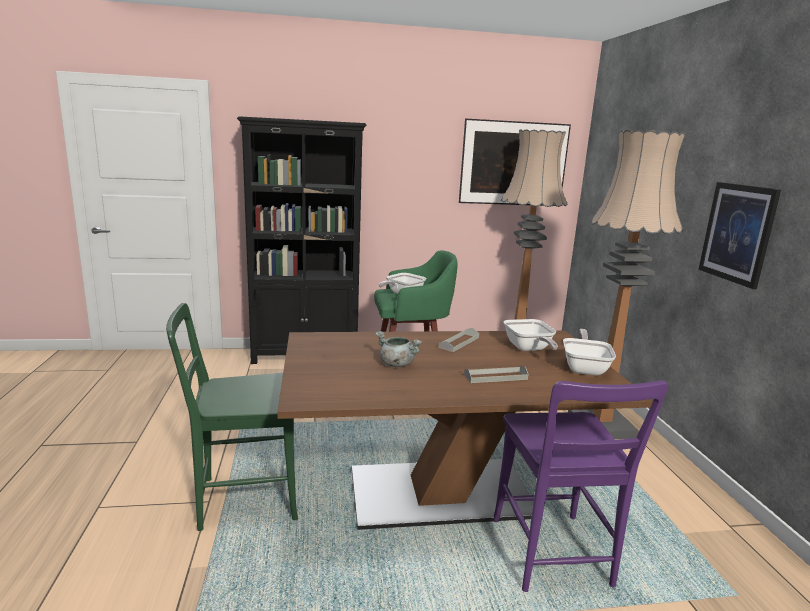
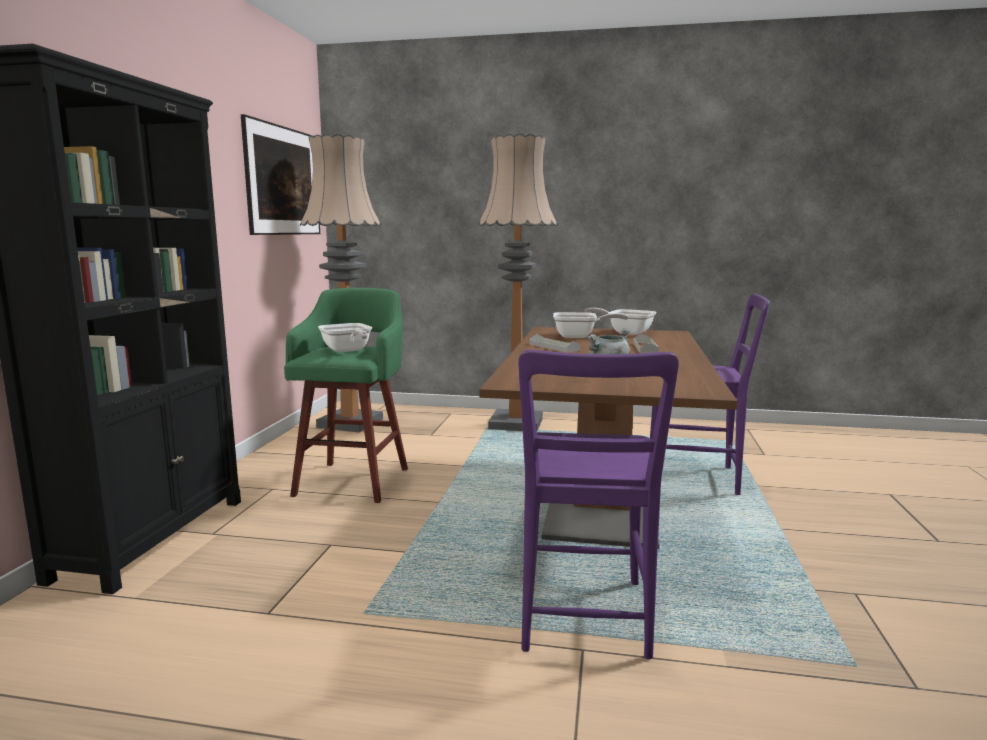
camera: 70 degrees left, 5 degrees down
green chair [166,303,298,531] -> purple chair [518,349,679,659]
picture [698,182,781,289] -> none

